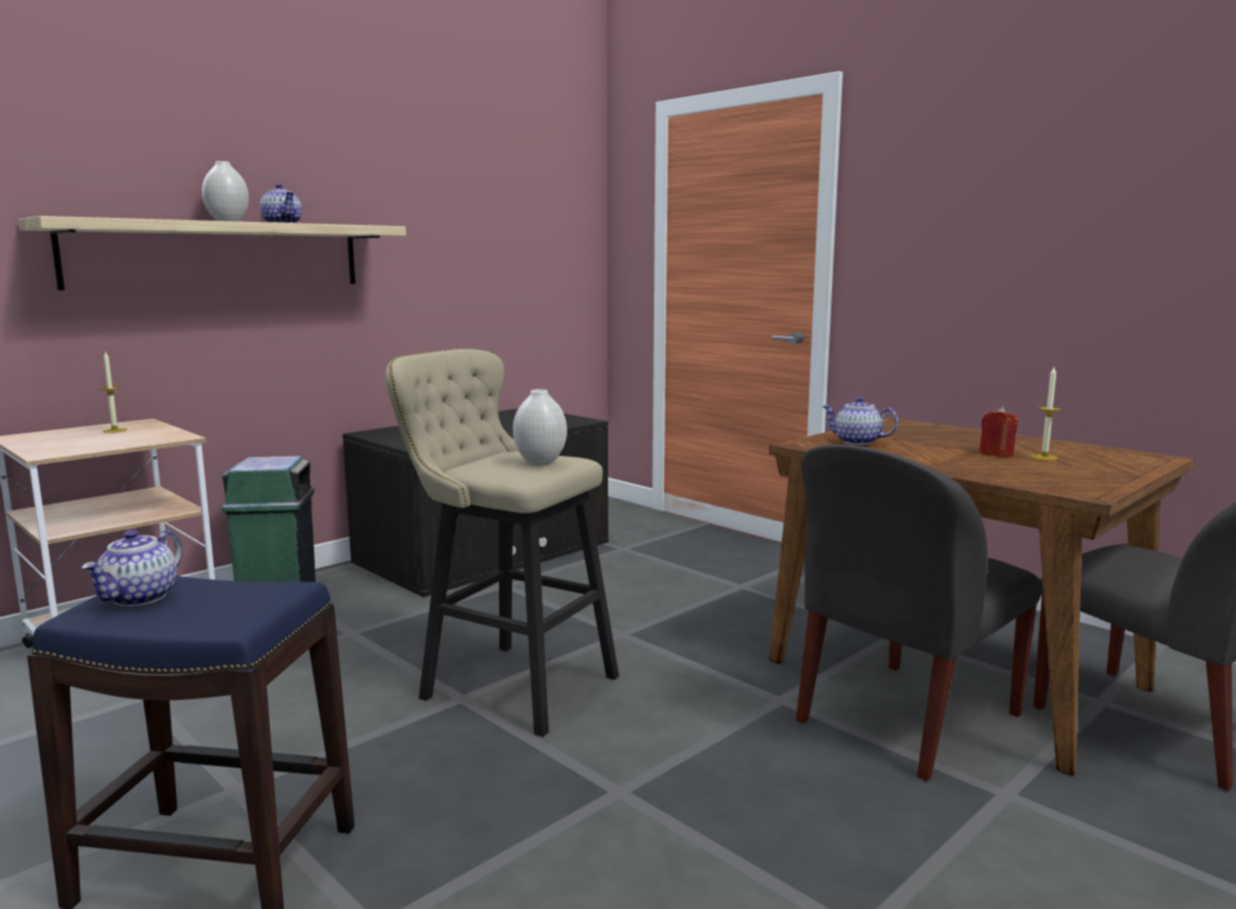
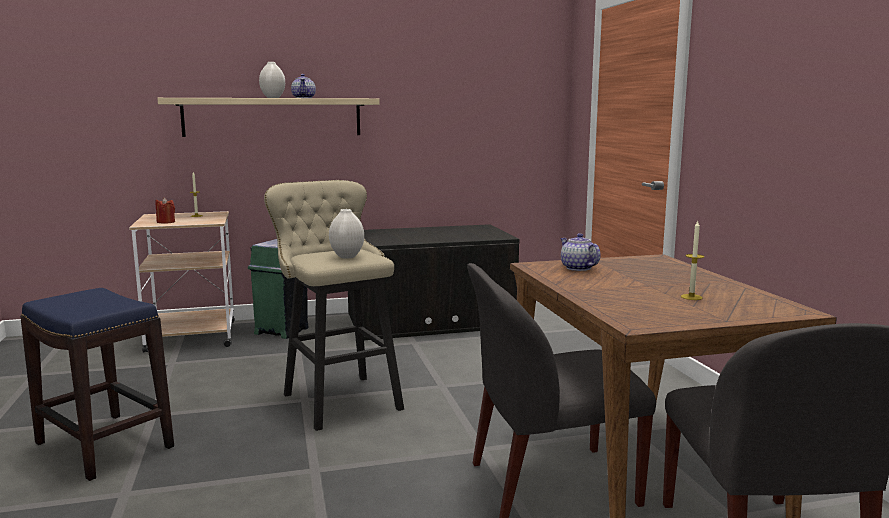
camera: 30 degrees right, 0 degrees up
teapot [81,530,183,606] -> none
red candle [979,406,1018,457] -> red candle moved to [155,197,175,224]

